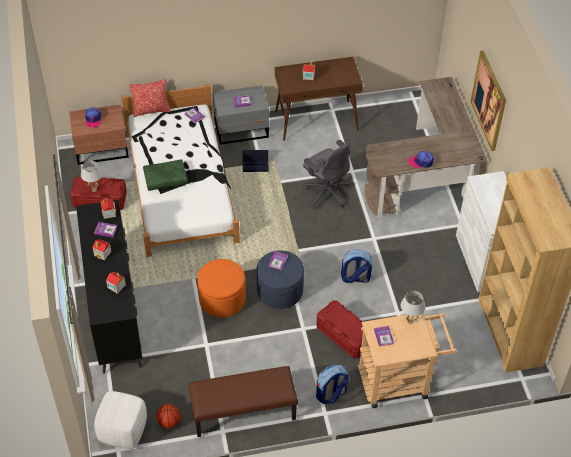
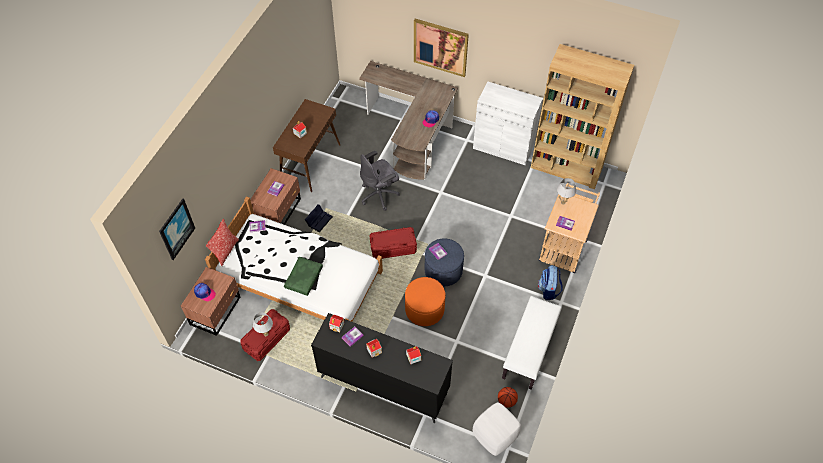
camera: 55 degrees left, 5 degrees up
brown bench [188,366,298,437] -> white bench [502,296,562,390]
grey nightstand [213,85,269,145] -> brown nightstand [250,168,301,225]
grey office chair [303,140,351,209] -> grey office chair turned 150 degrees clockwise [360,151,400,211]
red storage box [317,300,363,358] -> red storage box moved to [370,227,417,259]
backpack [341,250,373,283] -> none
none -> picture [159,199,195,260]

